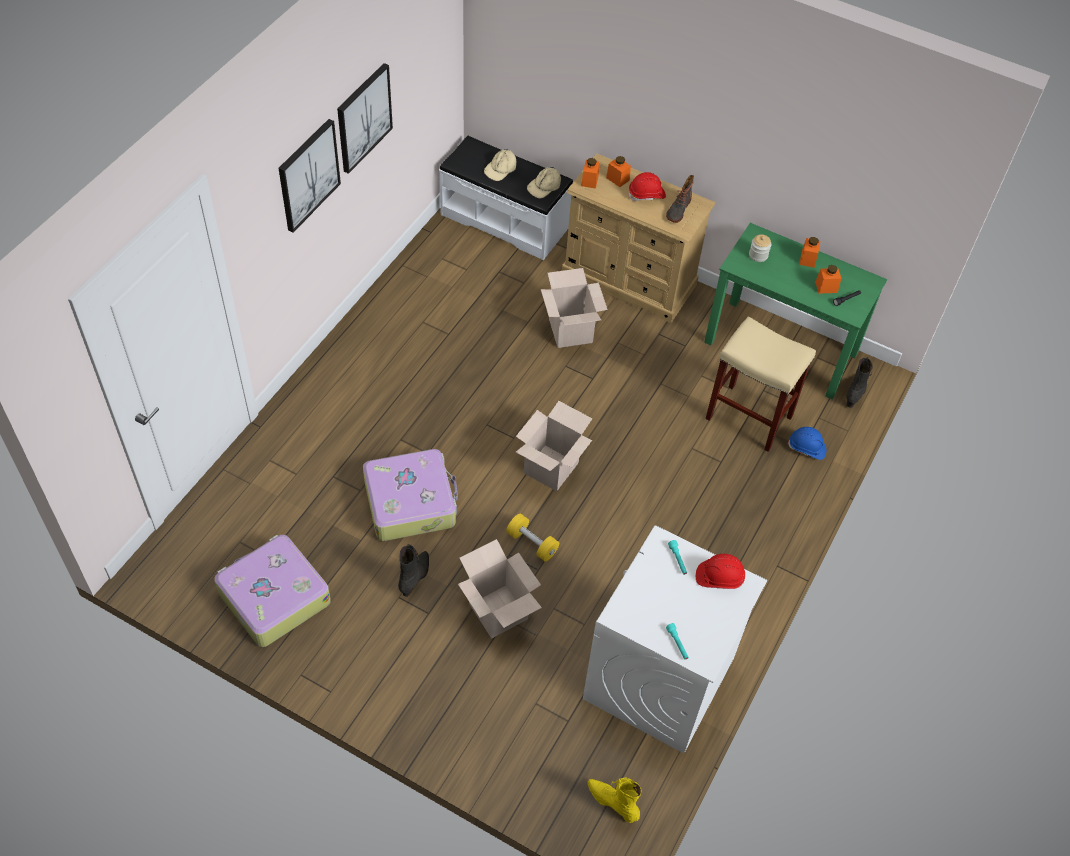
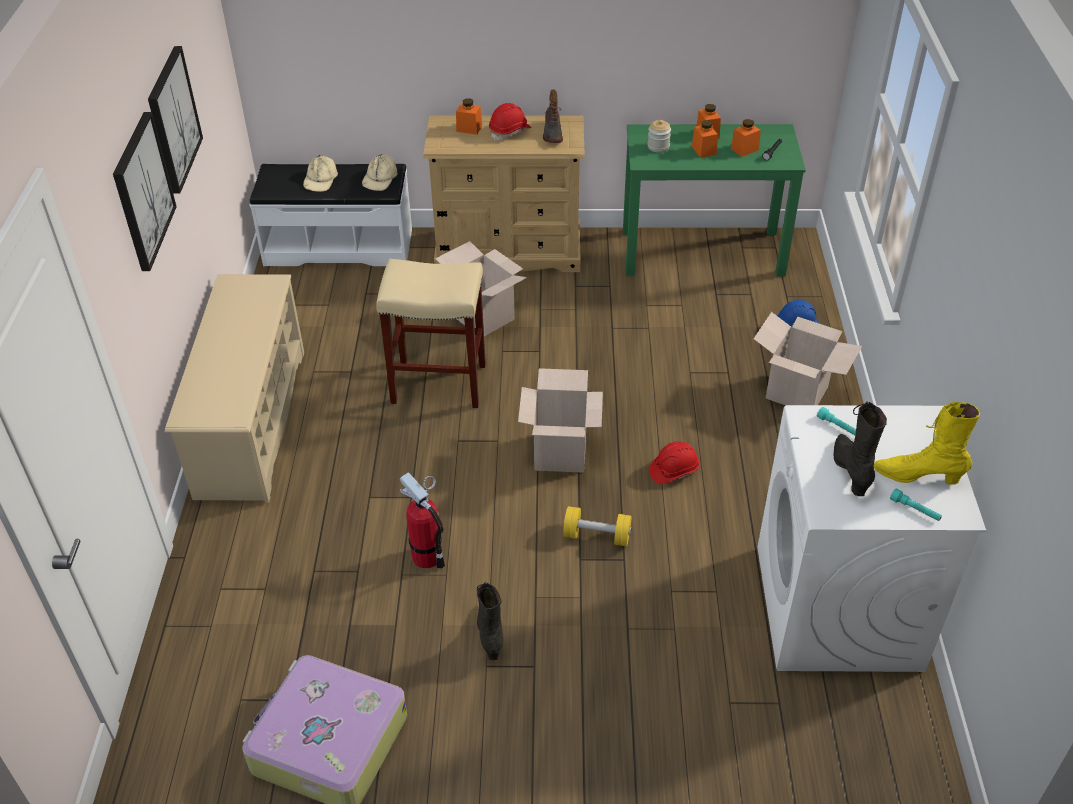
camera: 25 degrees left, 10 degrees down
suitcase [363,449,458,541] -> fire extinguisher [400,472,445,569]
cardboard box [458,539,542,638] -> cardboard box moved to [754,312,862,405]
orange jar [581,158,599,189] -> orange jar moved to [692,120,718,158]
yellow boot [588,777,641,823] -> yellow boot moved to [874,402,980,485]
red hard hat [696,554,745,589] -> red hard hat moved to [649,441,700,484]
beige stool [705,316,816,452] -> beige stool moved to [376,259,486,408]
black boot [847,357,872,408] -> black boot moved to [834,401,887,496]
none -> beige shoe rack [165,274,304,503]

